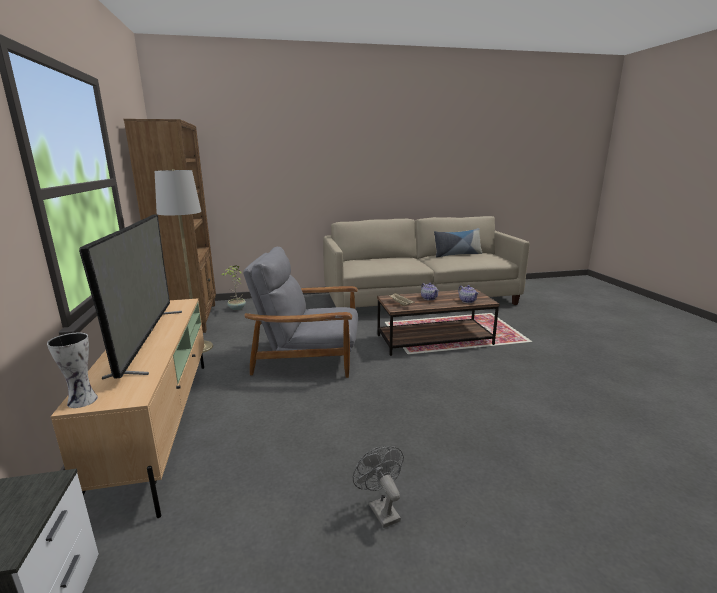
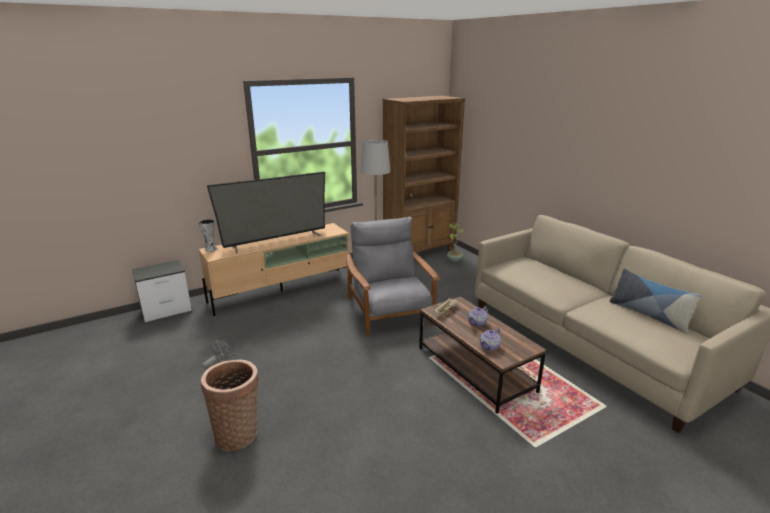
camera: 70 degrees right, 5 degrees up
none -> basket [201,360,259,451]

